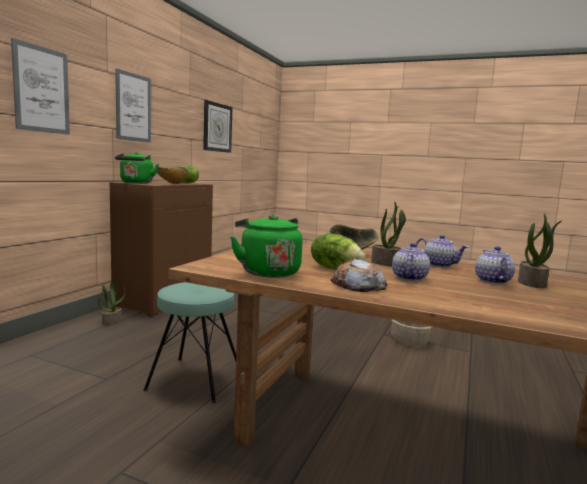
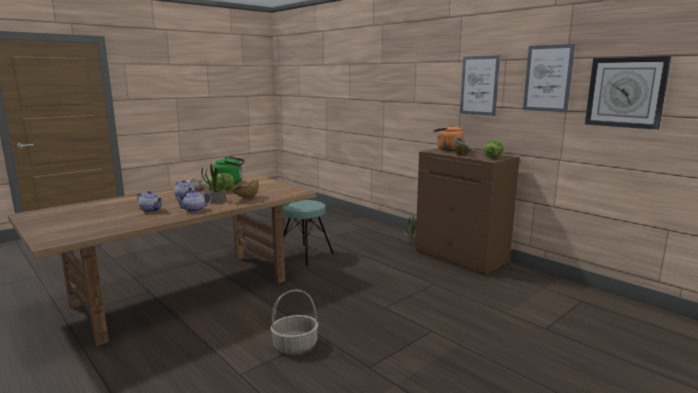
camera: 115 degrees right, 5 degrees up
picture [11,38,70,135] -> picture moved to [523,44,575,112]
green kettle [115,152,159,183] -> orange kettle [434,125,464,151]
potted plant [518,213,563,288] -> none

